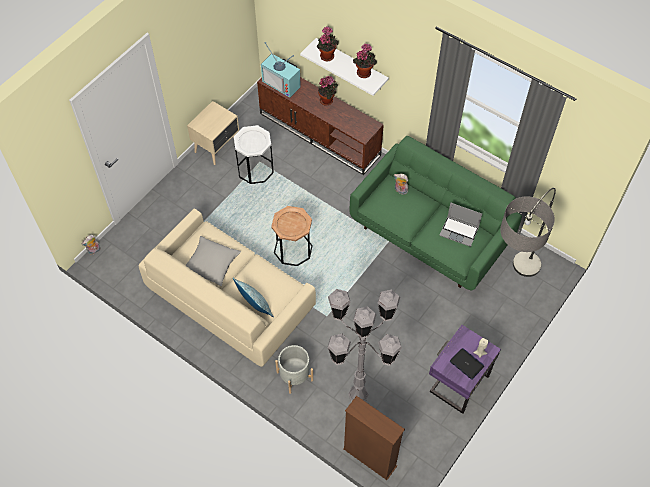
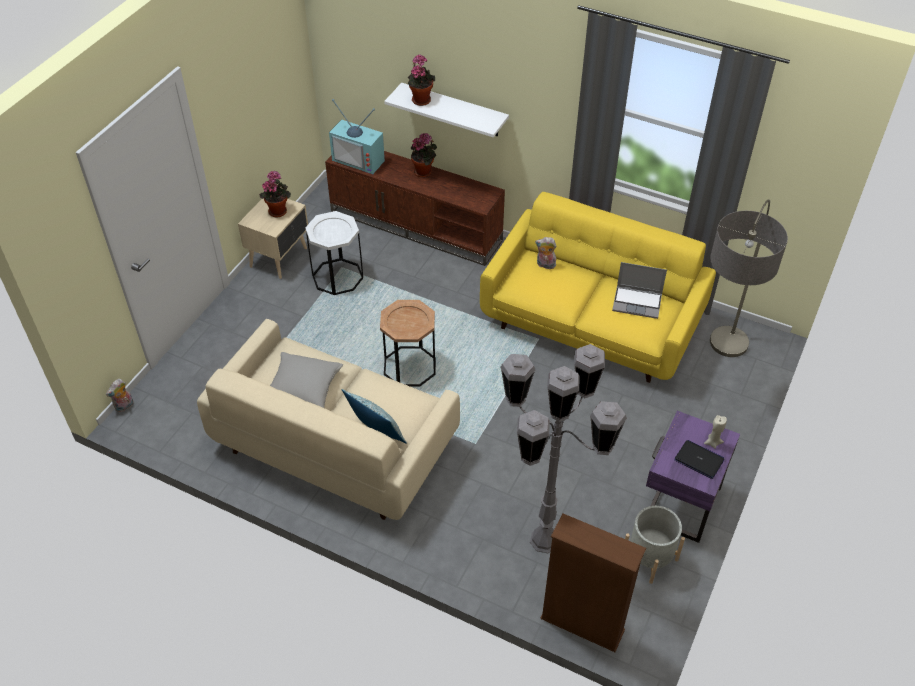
camera: 10 degrees left, 10 degrees down
grey planter [275,345,313,394] -> grey planter moved to [625,506,685,584]
green sofa [350,136,522,290] -> yellow sofa [480,192,716,383]
potted plant [353,43,377,78] -> potted plant moved to [259,171,291,217]

